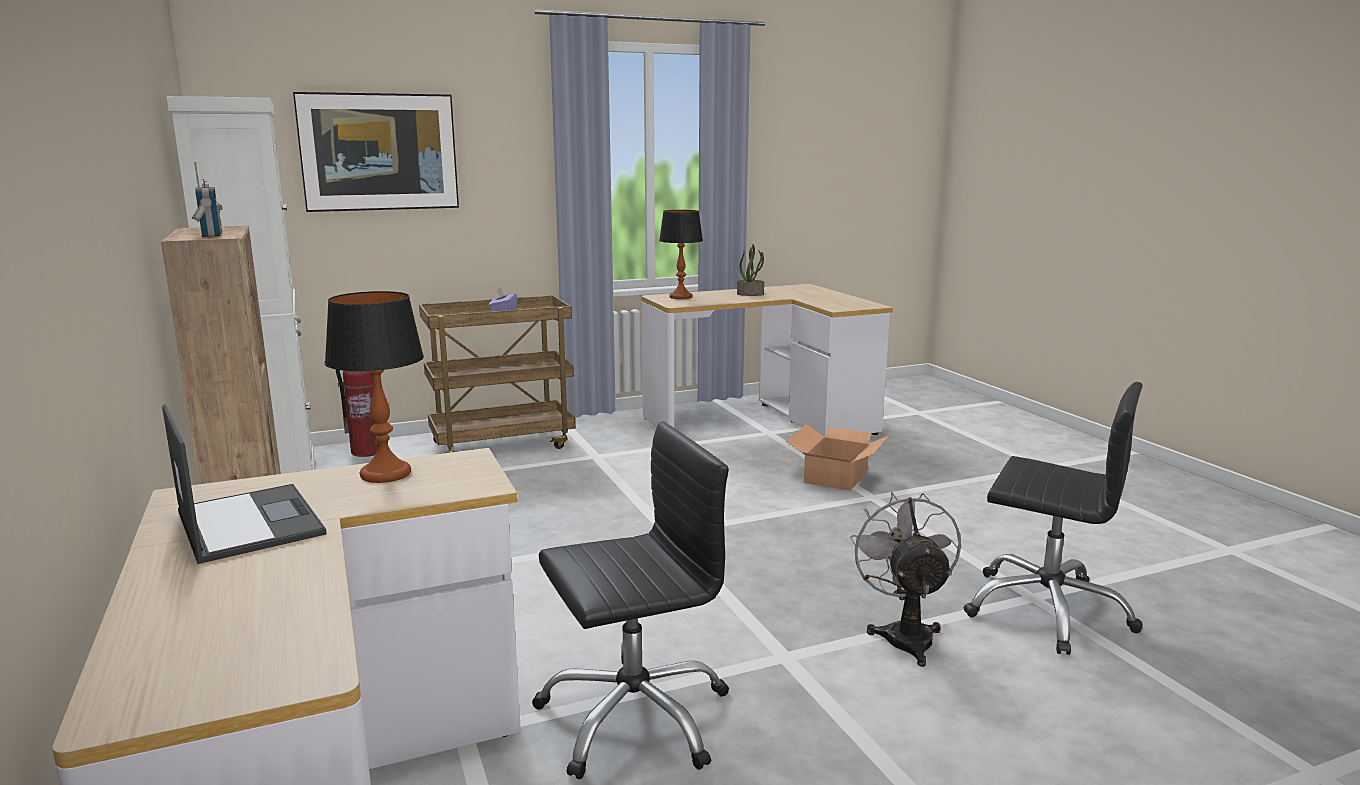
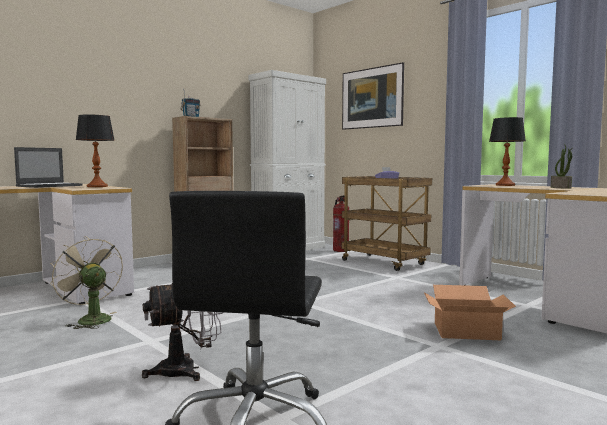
camera: 70 degrees right, 10 degrees down
black office chair [532,422,729,779] -> beige fan [50,236,123,329]

